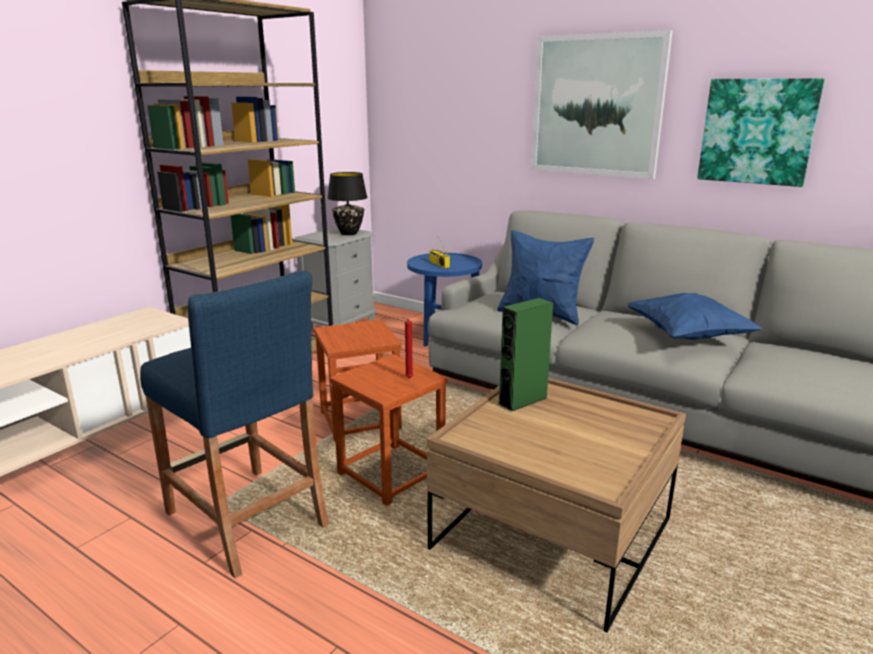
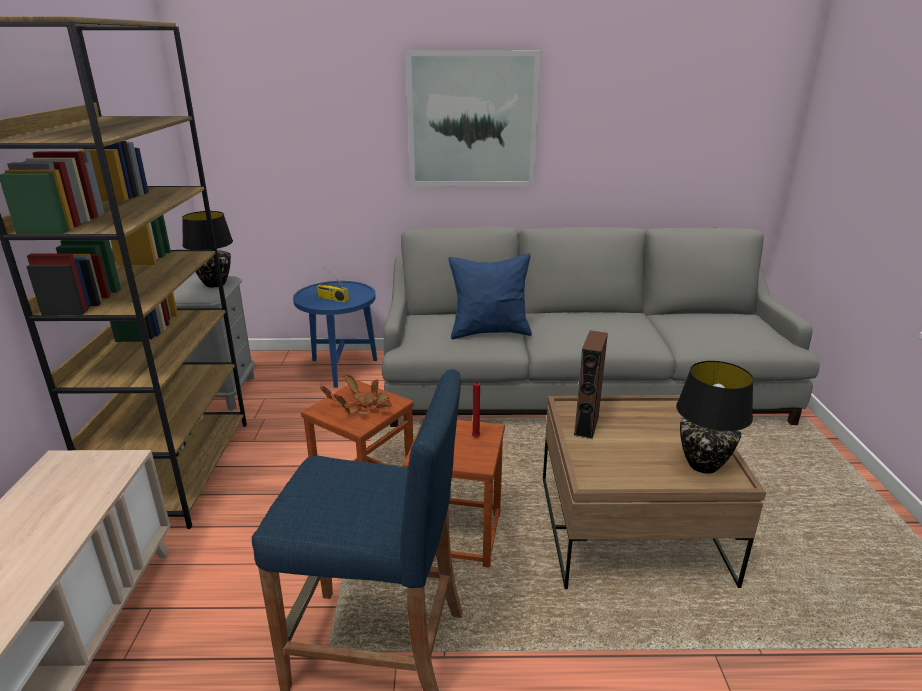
camera: 35 degrees left, 5 degrees up
green speaker [499,298,553,412] -> brown speaker [574,331,608,439]
blue pillow [626,293,763,340] -> none
picture [697,78,824,187] -> none
none -> potted plant [320,374,392,415]
none -> black table lamp [676,361,754,474]

